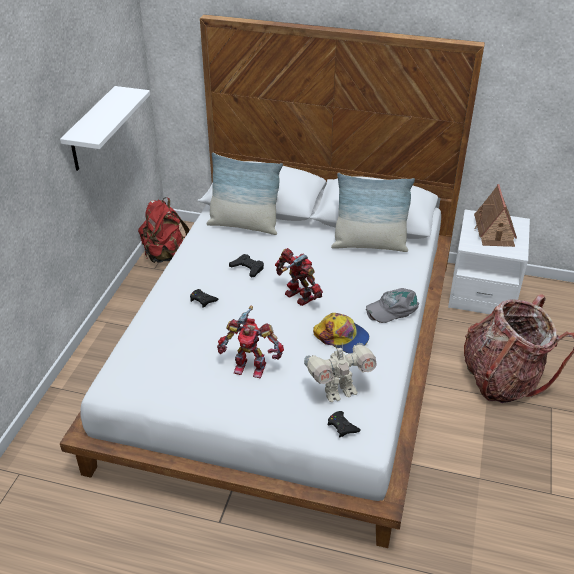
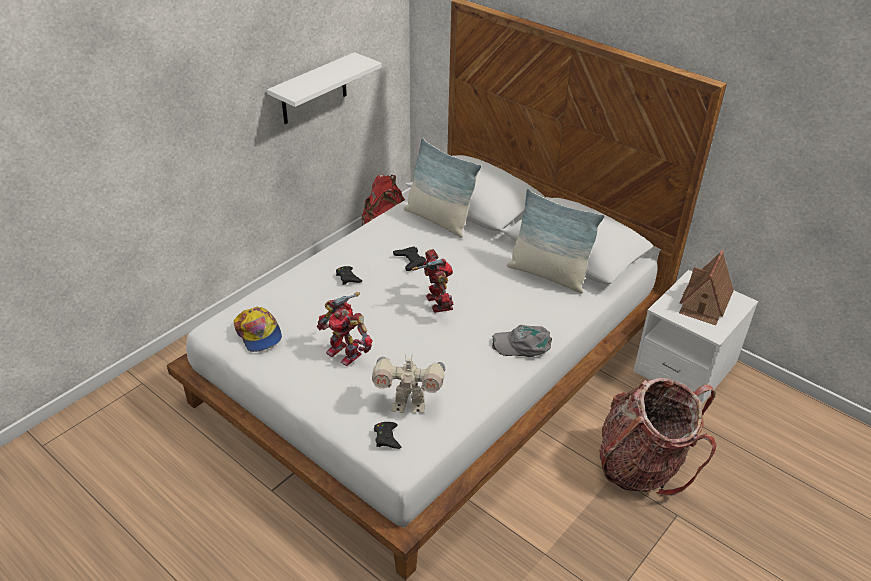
camera: 25 degrees right, 0 degrees up
cap [313,313,369,354] -> cap moved to [234,307,282,352]

